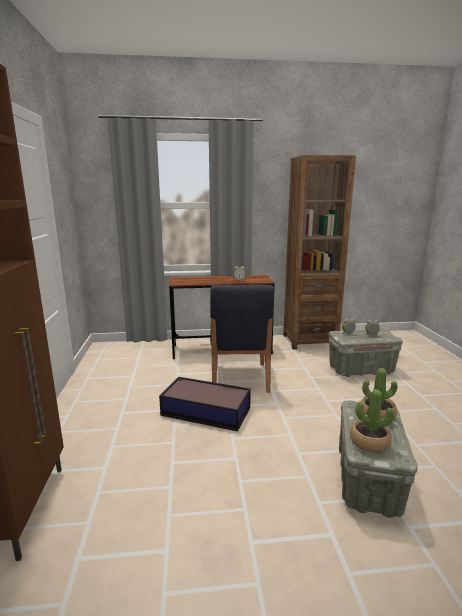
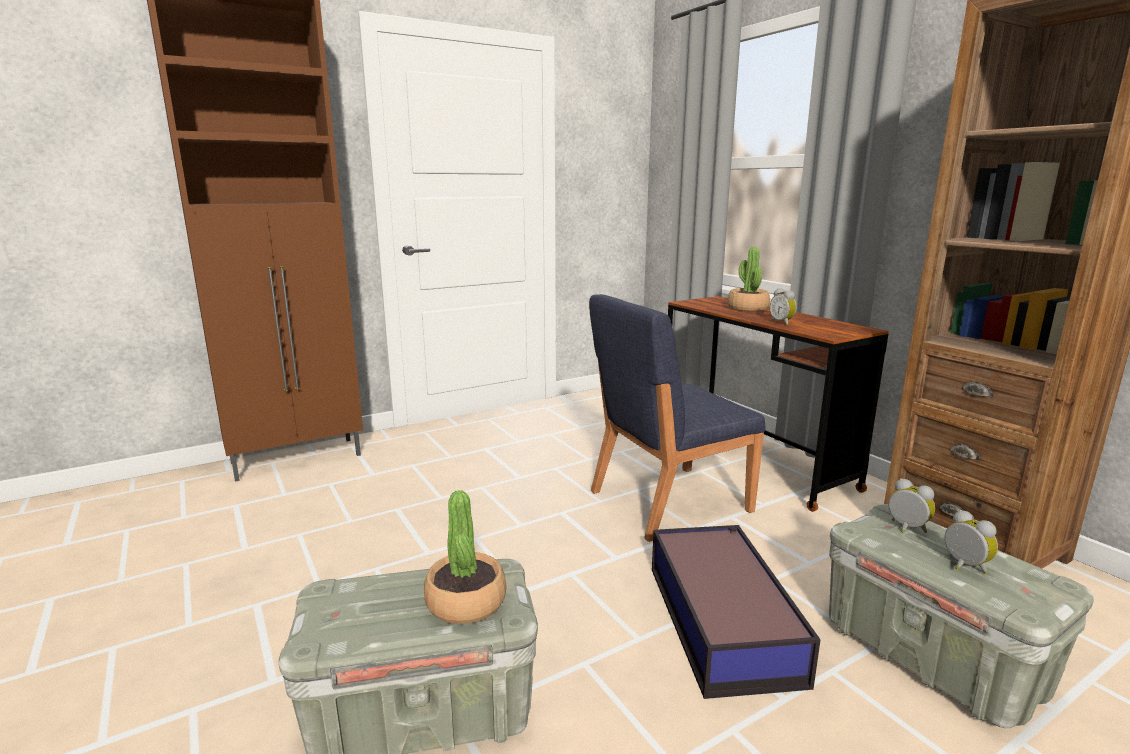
camera: 65 degrees right, 0 degrees up
storage box [159,377,251,431] -> storage box moved to [652,525,821,699]
potted plant [350,389,394,453] -> potted plant moved to [728,247,770,312]

